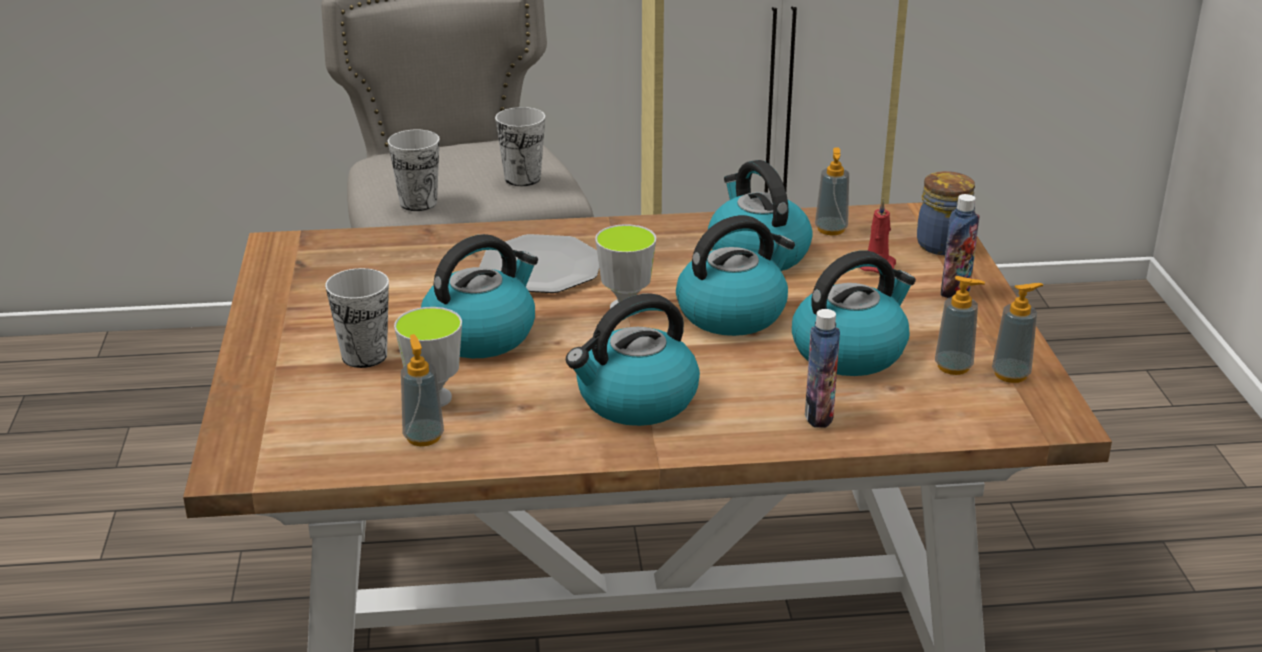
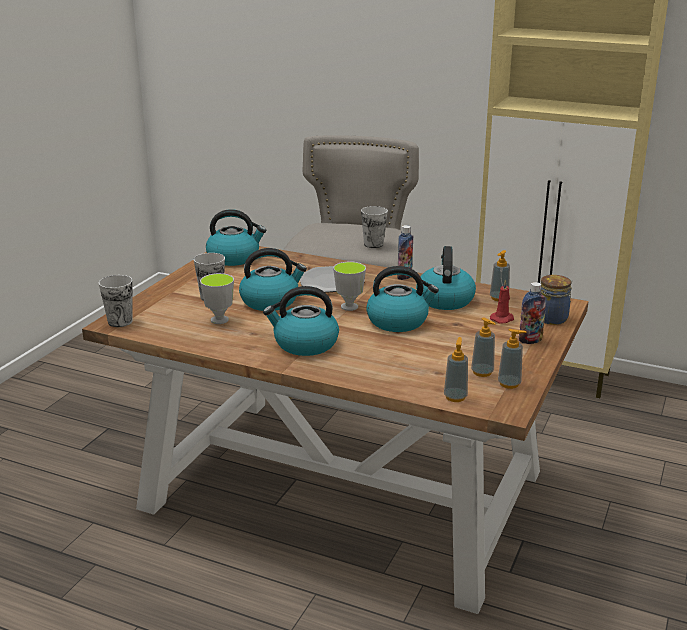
camera: 30 degrees right, 5 degrees down
cup [388,130,440,211] -> cup moved to [99,275,133,327]
soap dispenser [401,334,444,446] -> soap dispenser moved to [444,337,468,402]
kettle [792,250,916,376] -> kettle moved to [206,209,266,266]
bottle [805,309,840,428] -> bottle moved to [397,225,413,280]

